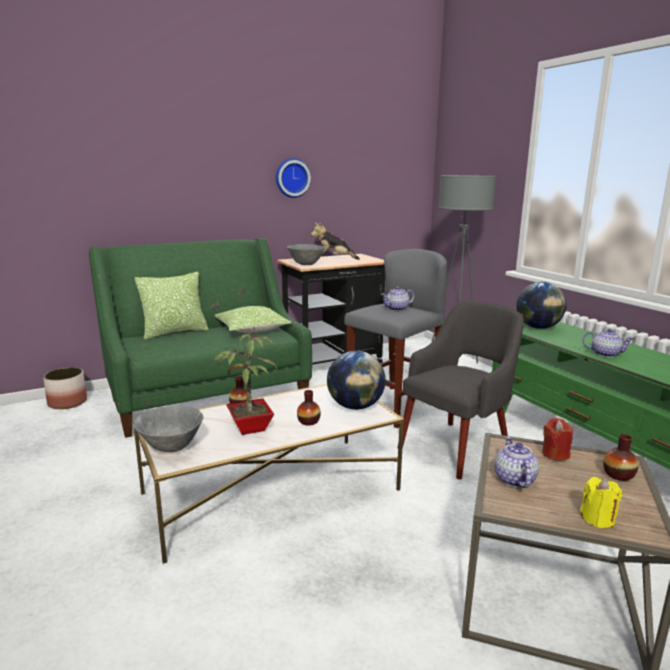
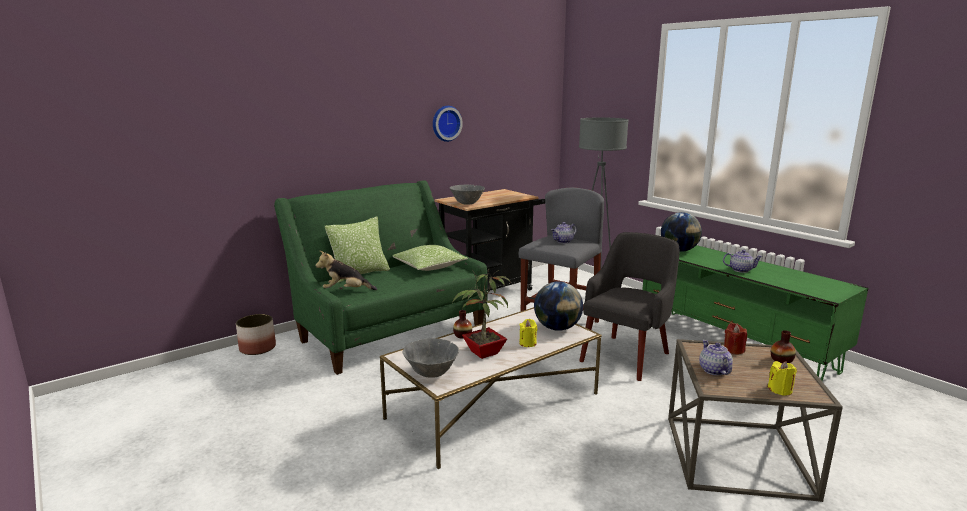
camera: 10 degrees left, 0 degrees up
vase [297,390,321,425] -> yellow candle [519,319,537,347]
plush toy [311,223,360,260] -> plush toy moved to [316,251,377,290]

